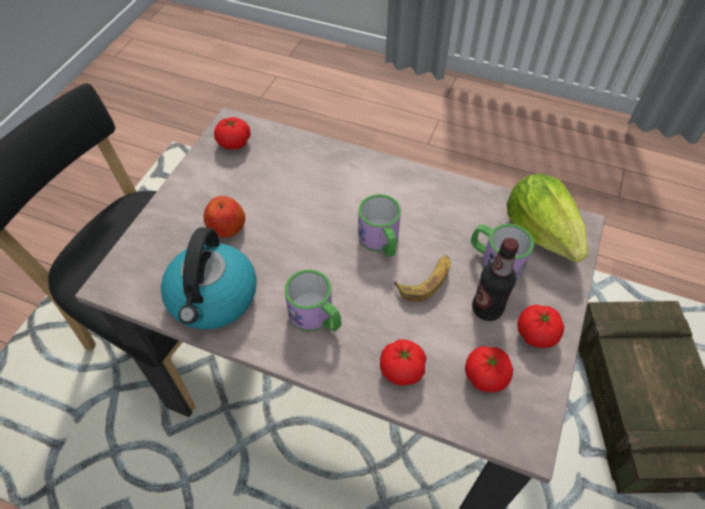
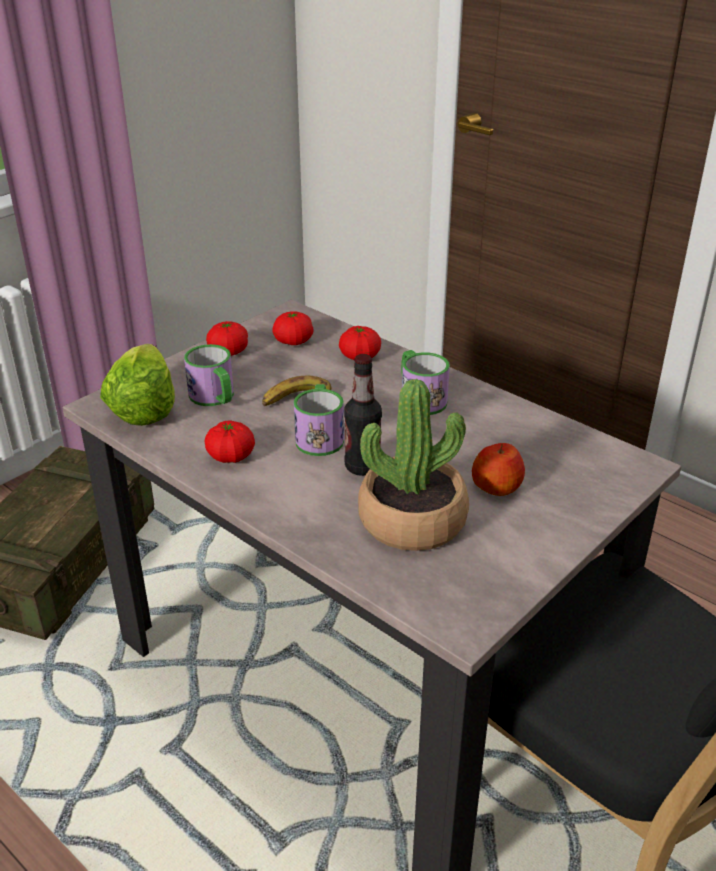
camera: 160 degrees left, 20 degrees down
kettle [161,227,257,329] -> none
tomato [214,117,251,149] -> tomato moved to [205,420,255,463]
bottle [472,238,519,321] -> bottle moved to [344,354,382,476]
none -> potted plant [358,379,469,551]

